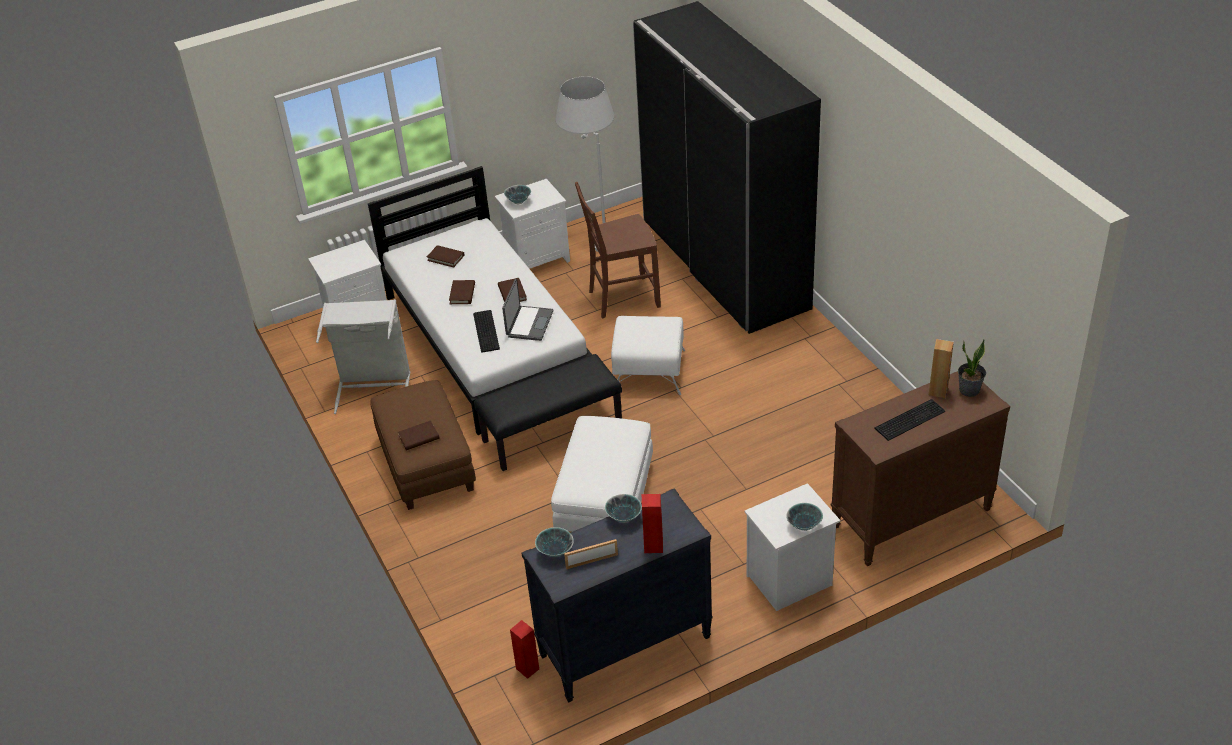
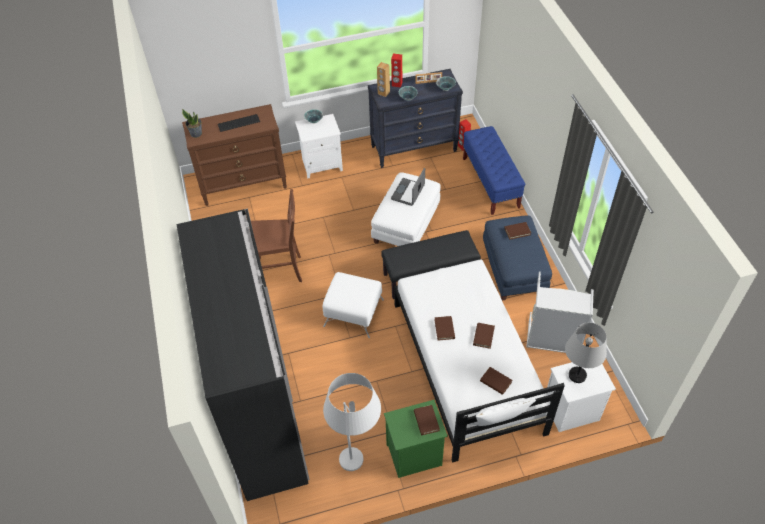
camera: 170 degrees left, 10 degrees up
brown ottoman [370,380,476,510] -> blue ottoman [483,216,552,300]
keyboard [473,310,500,353] -> none
white nightstand [495,179,570,269] -> green nightstand [384,400,448,478]
laptop [502,279,554,341] -> laptop moved to [391,168,425,206]
bowl [504,185,531,204] -> brown book [414,405,440,435]
brown chair [575,182,661,318] -> brown chair moved to [251,189,302,282]
brown speaker [928,339,954,398] -> brown speaker moved to [377,62,390,97]
none -> blue bench [463,126,526,215]
none -> white pillow [470,398,536,426]
none -> grey table lamp [565,322,607,383]

